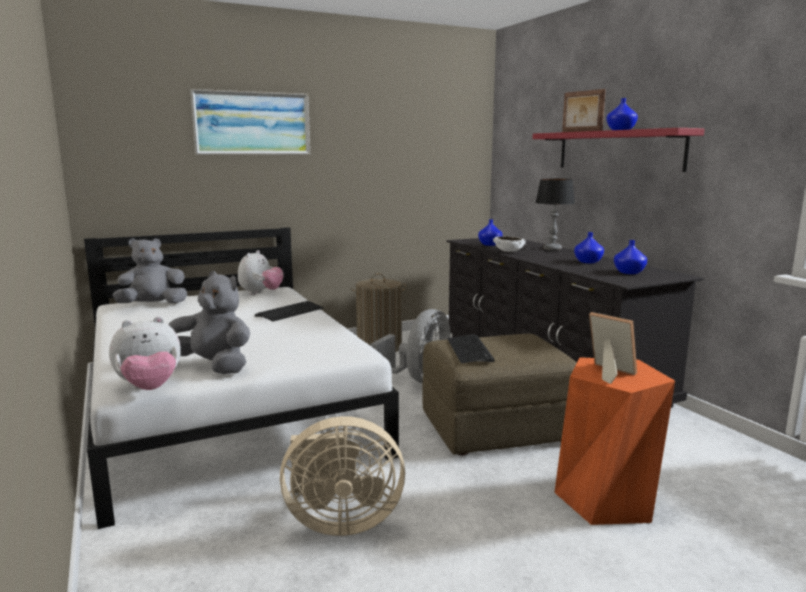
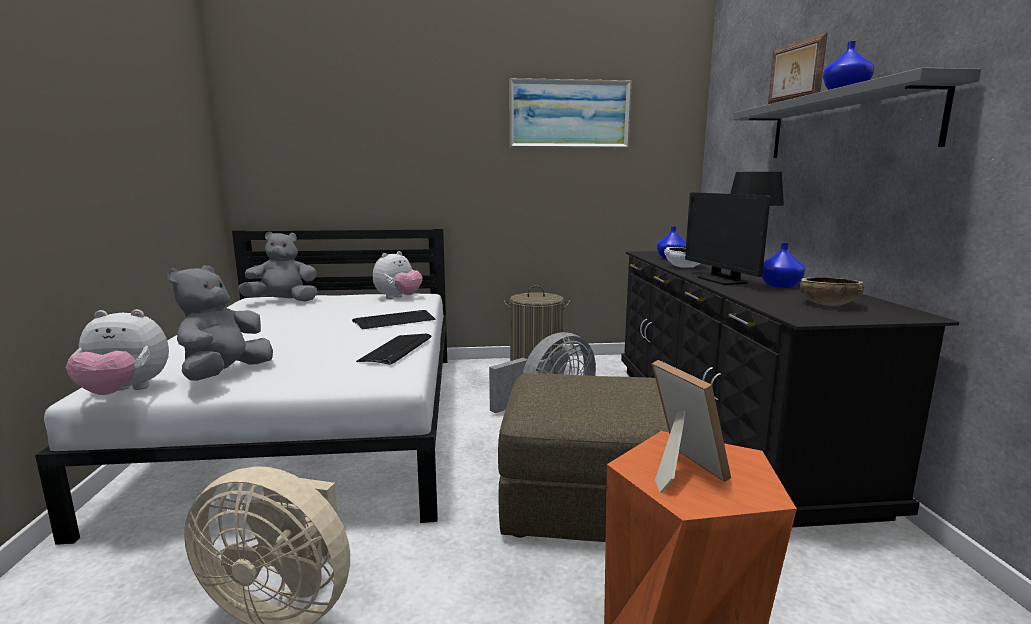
camera: 20 degrees right, 0 degrees up
grey plush toy [169,271,250,374] -> grey plush toy turned 120 degrees counterclockwise [167,266,273,381]
picture [190,89,310,155] -> picture moved to [510,78,632,148]
keyboard [447,334,495,364] -> keyboard moved to [357,334,432,365]
red shelf [533,128,705,172] -> grey shelf [733,67,981,158]
blue vase [614,240,647,274] -> brown bowl [800,277,864,306]
none -> monitor [685,192,771,285]

